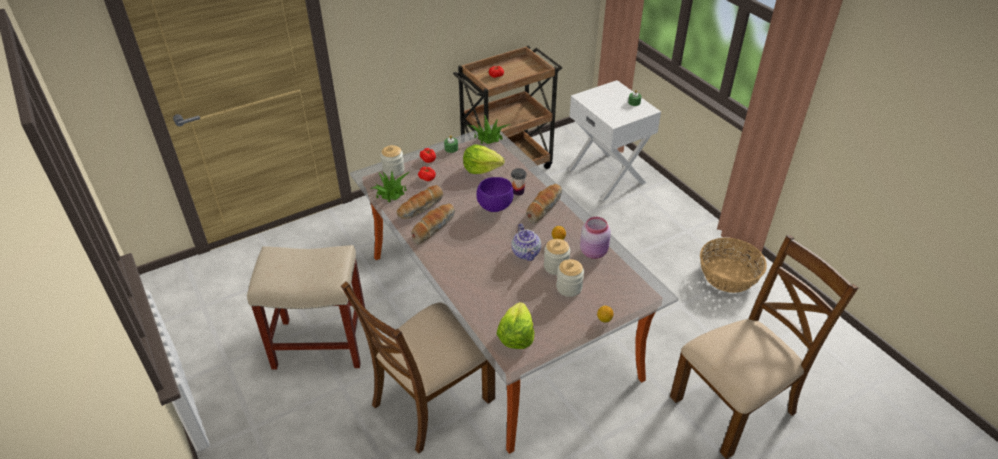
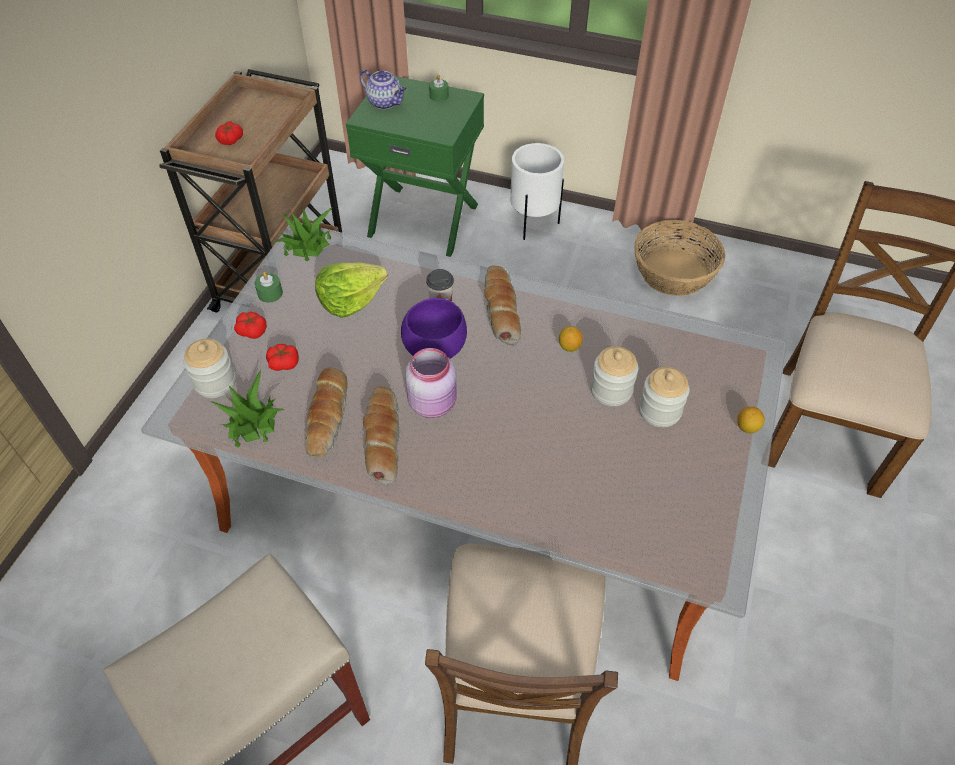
camera: 40 degrees left, 10 degrees up
lettuce [497,302,534,349] -> none
teapot [511,224,541,261] -> teapot moved to [360,70,406,109]
white nightstand [568,80,661,201] -> green nightstand [346,76,484,257]
pink jar [580,217,611,259] -> pink jar moved to [405,348,457,418]
none -> white planter [510,143,564,240]

